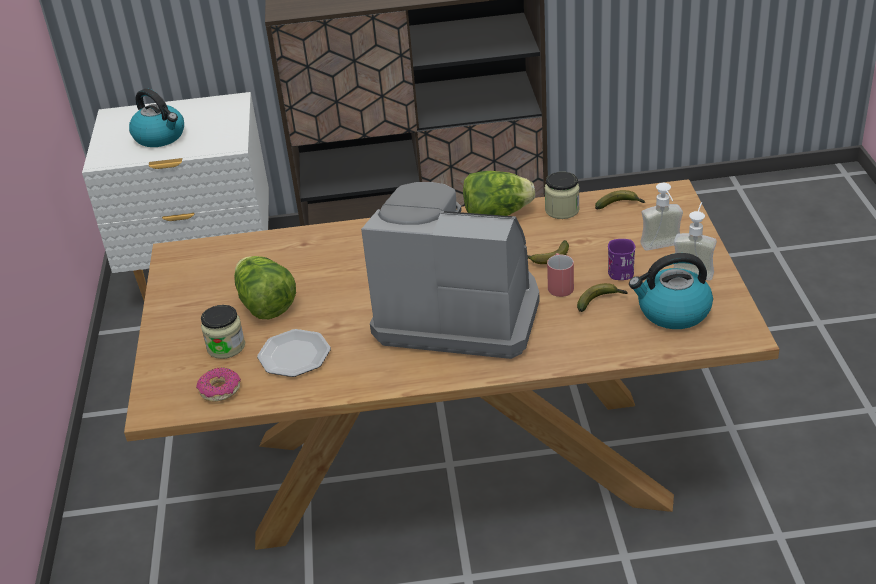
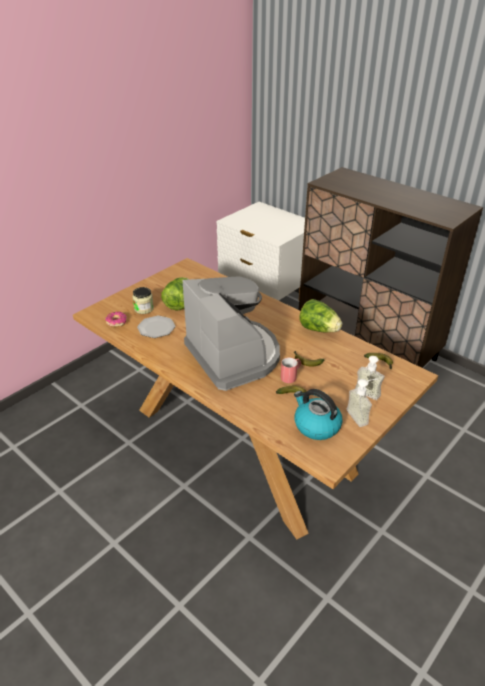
camera: 45 degrees right, 0 degrees up
kettle [129,89,184,147] -> none
jar [545,172,580,219] -> none
purple mug [608,239,635,280] -> none

